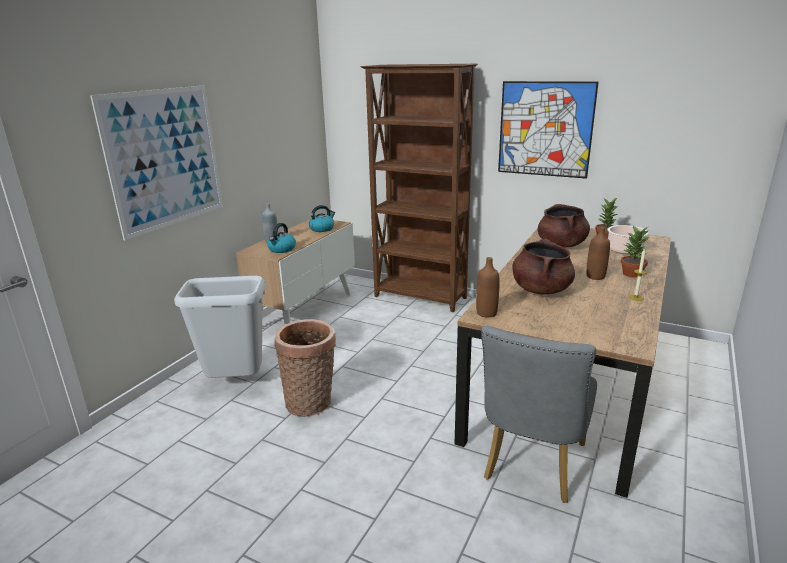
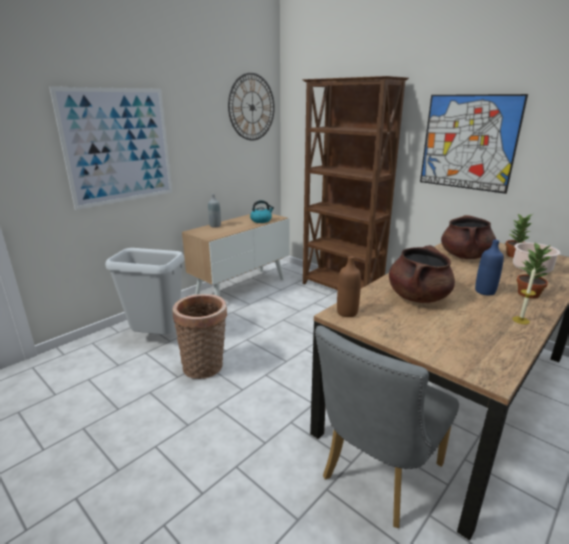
camera: 15 degrees right, 0 degrees up
kettle [267,223,296,253] -> none
brown bottle [586,227,610,280] -> blue bottle [475,240,504,295]
none -> wall clock [228,73,275,140]

